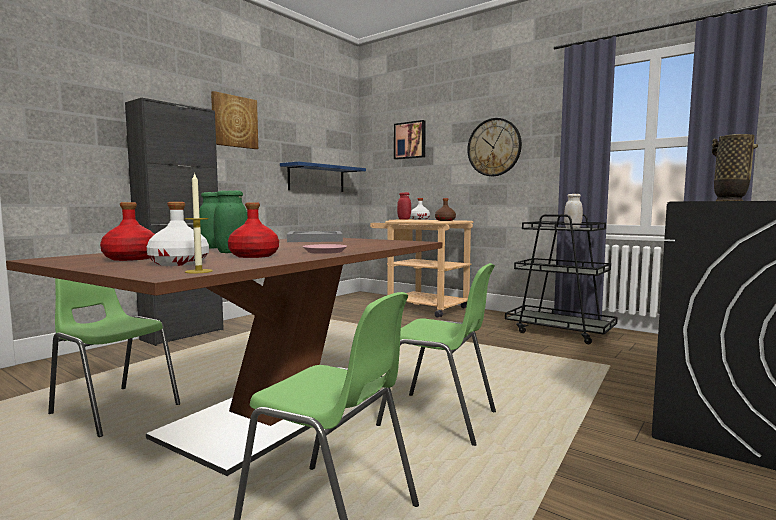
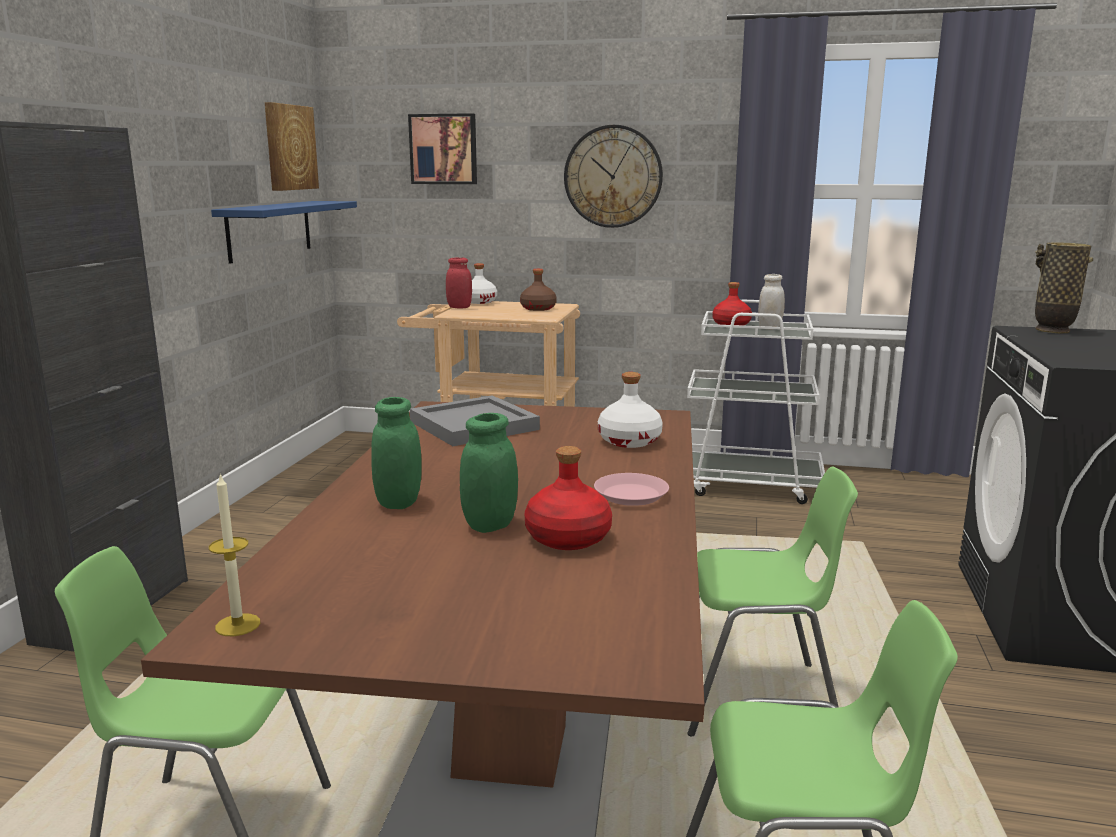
camera: 25 degrees left, 10 degrees up
red bottle [100,202,155,261] -> red bottle moved to [713,282,752,326]
white bottle [147,202,209,266] -> white bottle moved to [598,372,663,448]
candle [184,172,213,273] -> candle moved to [209,473,260,636]
picture [211,91,258,149] -> picture moved to [265,102,319,191]
black cart [505,214,618,344] -> white cart [687,300,825,504]

